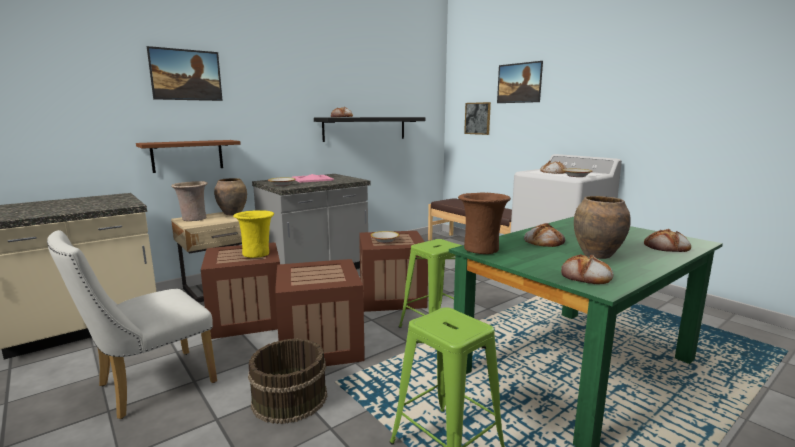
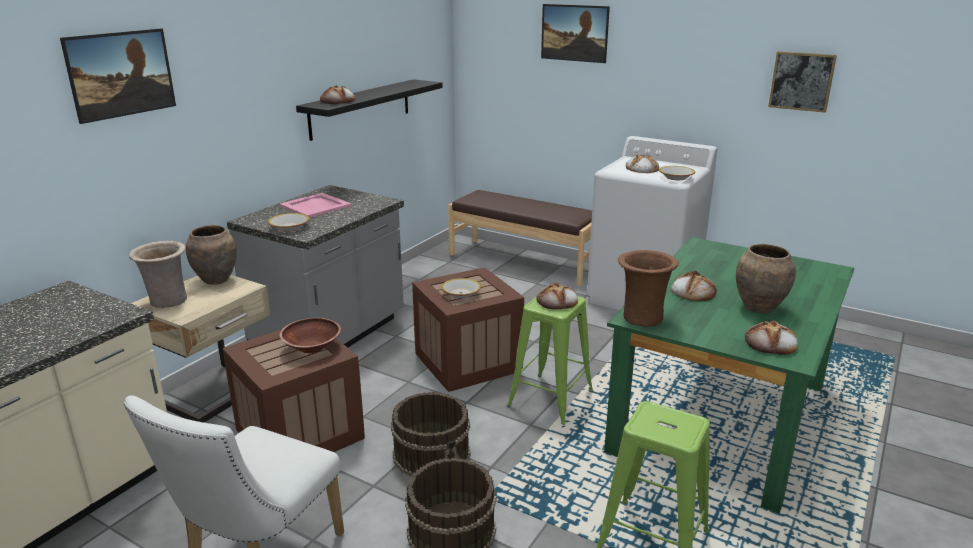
camera: 20 degrees left, 10 degrees up
brown shelf [136,140,241,173] -> none
yellow vase [233,210,274,258] -> brown bowl [279,318,341,353]
crate [275,259,364,366] -> brown bucket [391,392,471,477]
picture [464,102,491,135] -> picture moved to [768,52,837,113]
bread [644,229,691,252] -> bread moved to [536,282,578,310]

